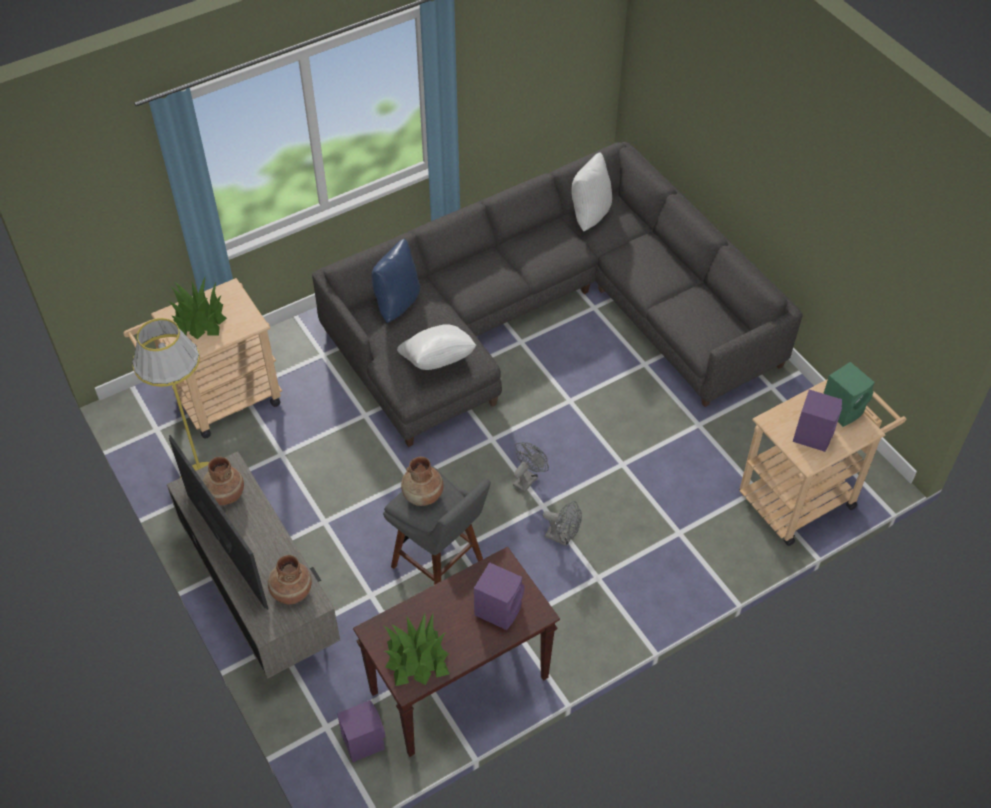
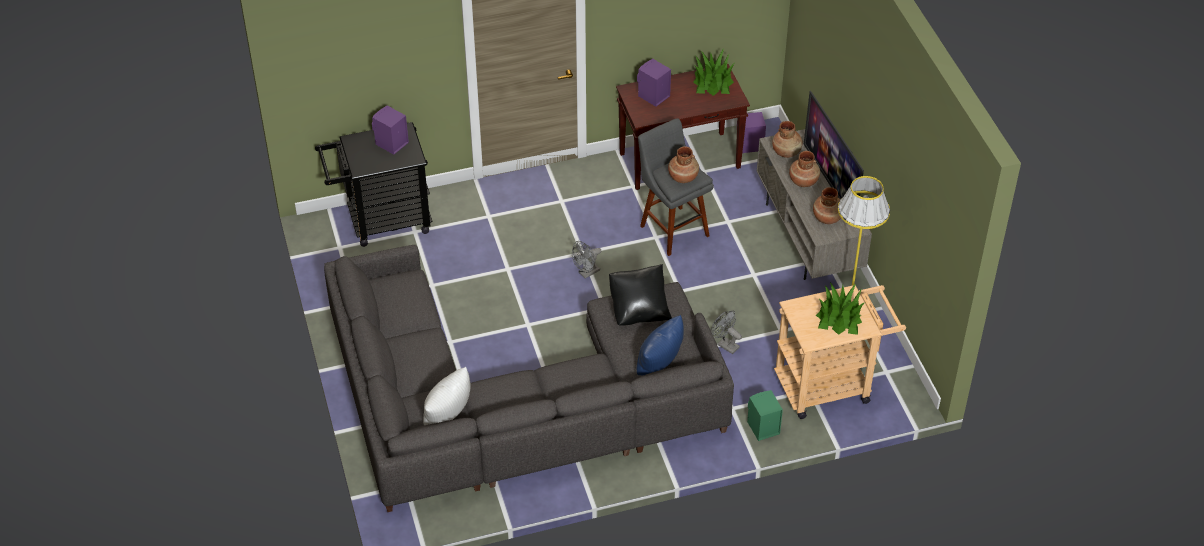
camera: 165 degrees left, 5 degrees down
white pillow [397,324,476,370] -> black pillow [609,264,672,326]
grey fan [543,501,582,546] -> grey fan moved to [711,311,742,354]
beige cart [739,379,906,546] -> black cart [315,122,433,247]
green speaker [823,362,875,427] -> green speaker moved to [747,390,783,441]
none -> brown vase [789,151,820,187]

